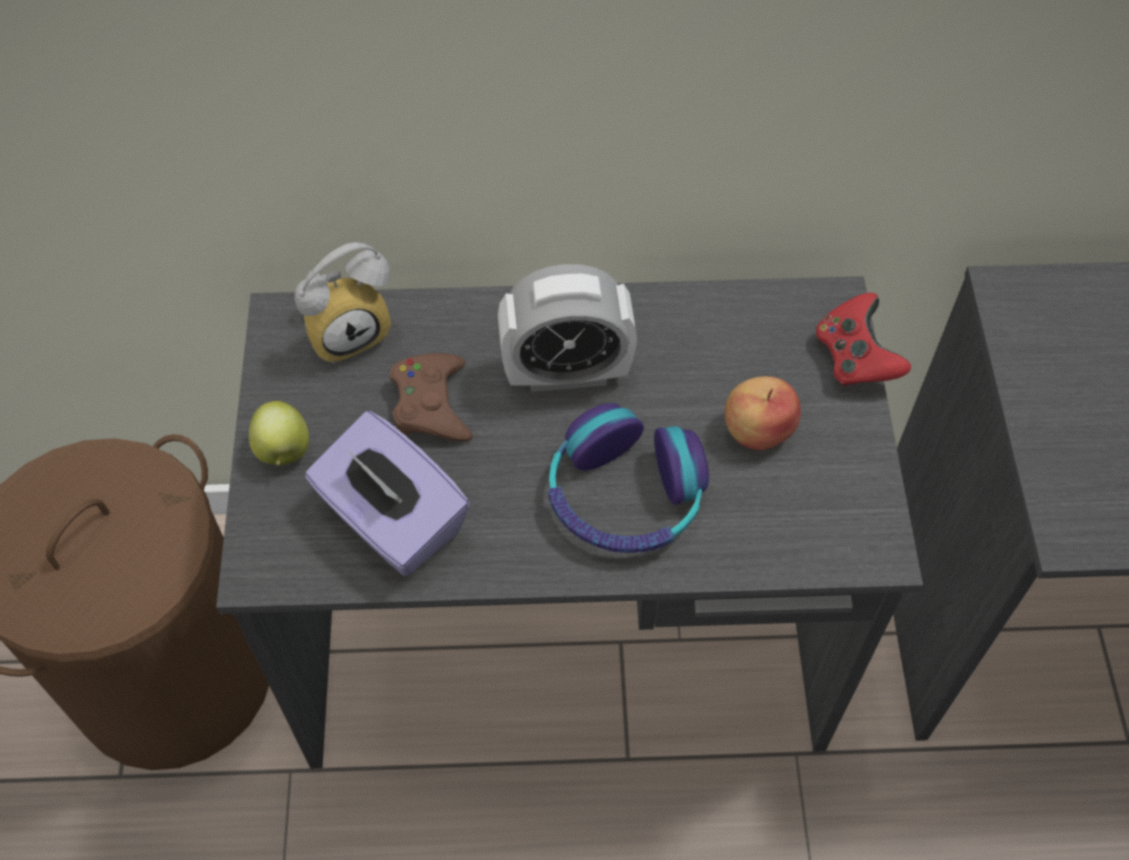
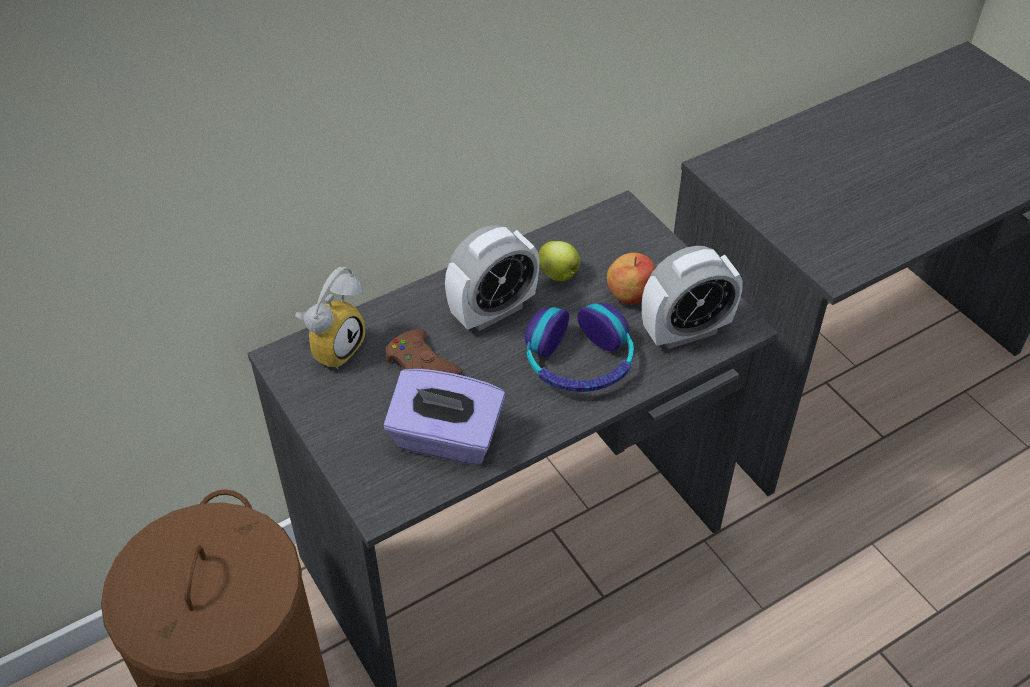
camera: 30 degrees left, 10 degrees down
apple [249,401,309,466] -> apple moved to [538,241,580,281]
red game controller [816,293,911,386] -> none
none -> alarm clock [642,246,743,349]

